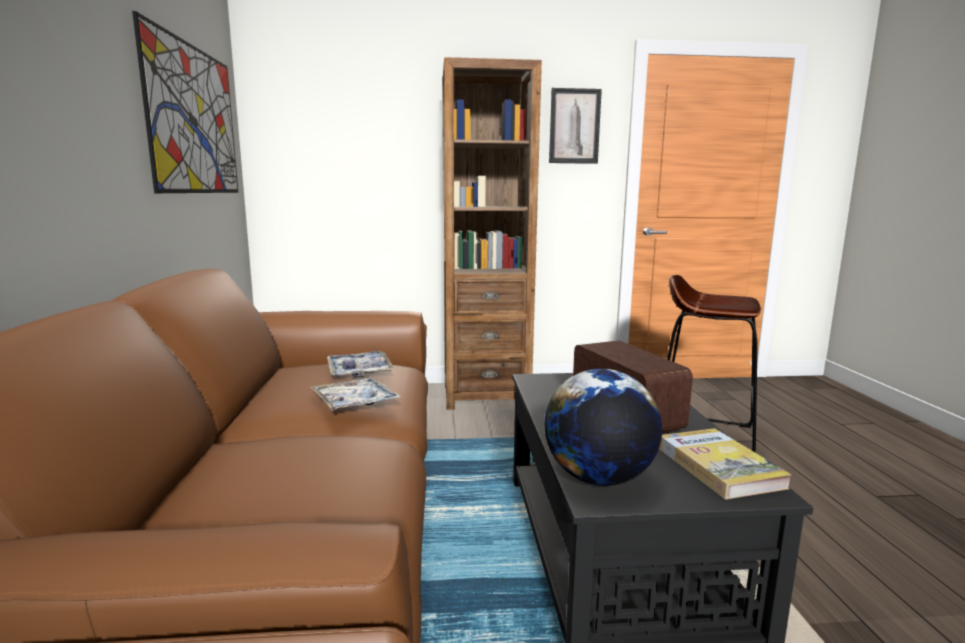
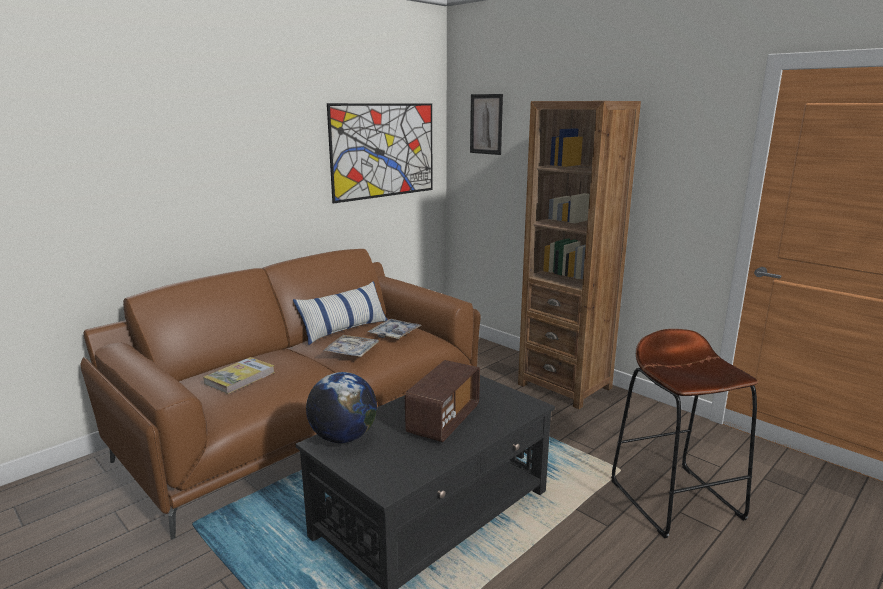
camera: 50 degrees right, 5 degrees up
picture [549,88,602,164] -> picture moved to [470,94,503,155]
book [659,428,792,500] -> book moved to [203,357,275,394]
none -> pillow [293,281,388,345]

